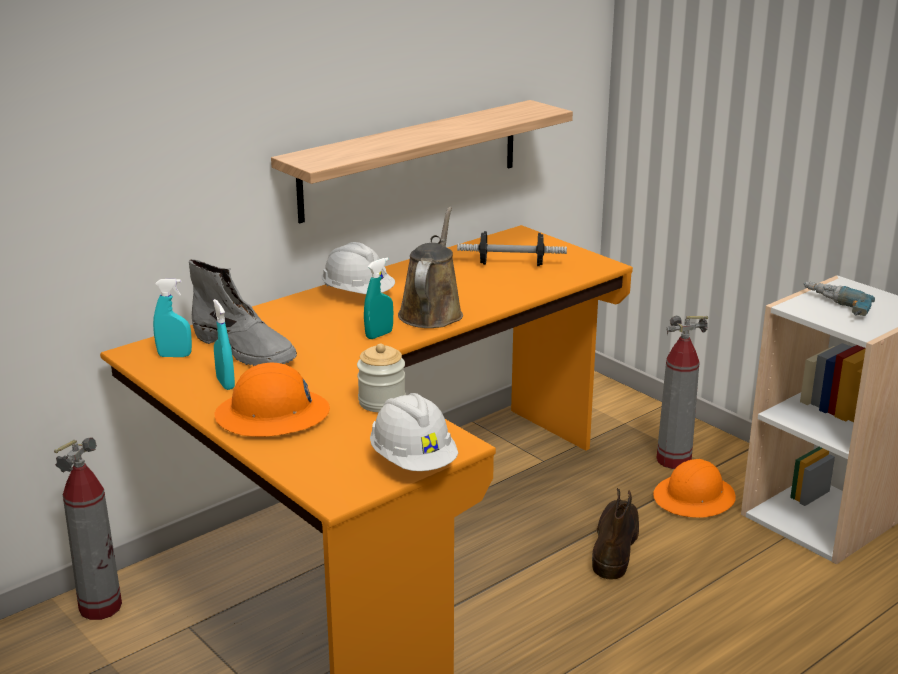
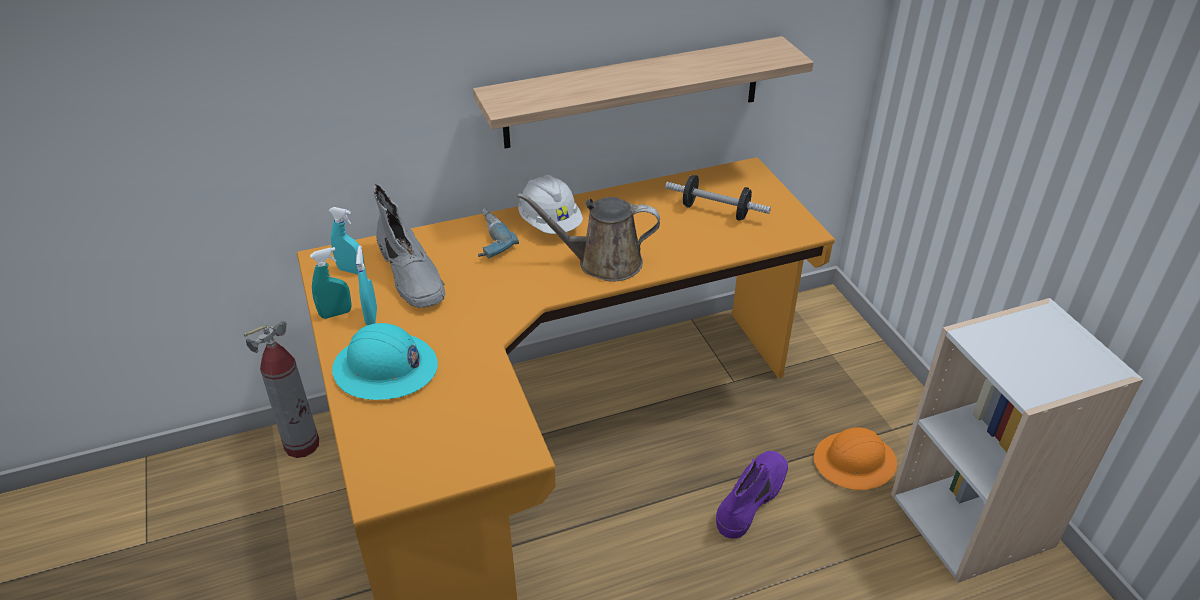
camera: 20 degrees right, 15 degrees up
orange hard hat [214,363,330,437] -> turquoise hard hat [332,323,438,400]
jar [357,344,406,412] -> none
turquoise spray bottle [364,258,393,339] -> turquoise spray bottle moved to [310,247,352,319]
white hard hat [370,393,458,471] -> none
brown watering can [398,207,463,328] -> brown watering can turned 120 degrees counterclockwise [517,193,660,282]
brown boot [592,488,639,580] -> purple boot [716,451,788,539]
fire extinguisher [656,316,708,469] -> none
power drill [803,282,875,316] -> power drill moved to [478,208,519,258]

